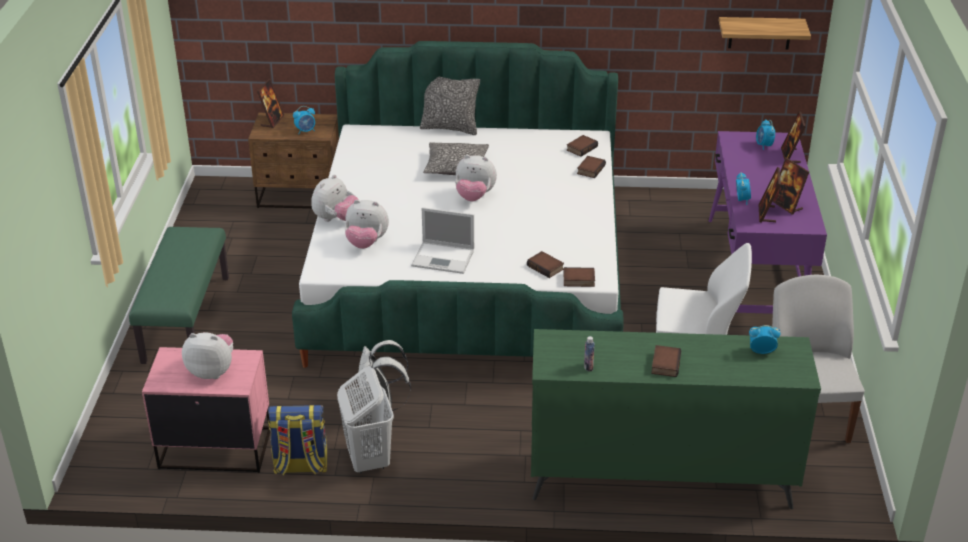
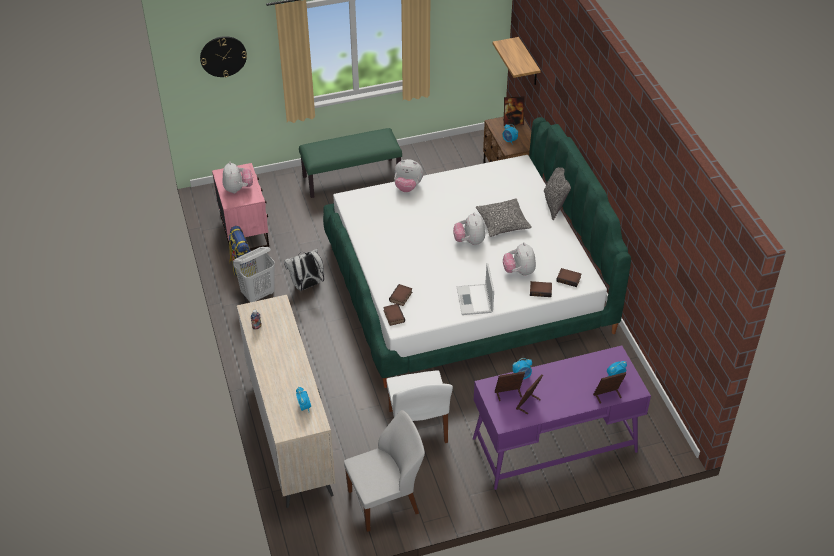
camera: 70 degrees right, 10 degrees up
plush toy [345,200,389,249] -> plush toy moved to [503,242,536,276]
laptop [411,207,474,274] -> laptop moved to [456,263,494,315]
green dresser [531,329,821,509] -> beige dresser [237,295,335,508]
book [651,345,681,377] -> none
shelf [719,17,811,49] -> shelf moved to [493,37,541,85]
none -> wall clock [200,36,247,77]

